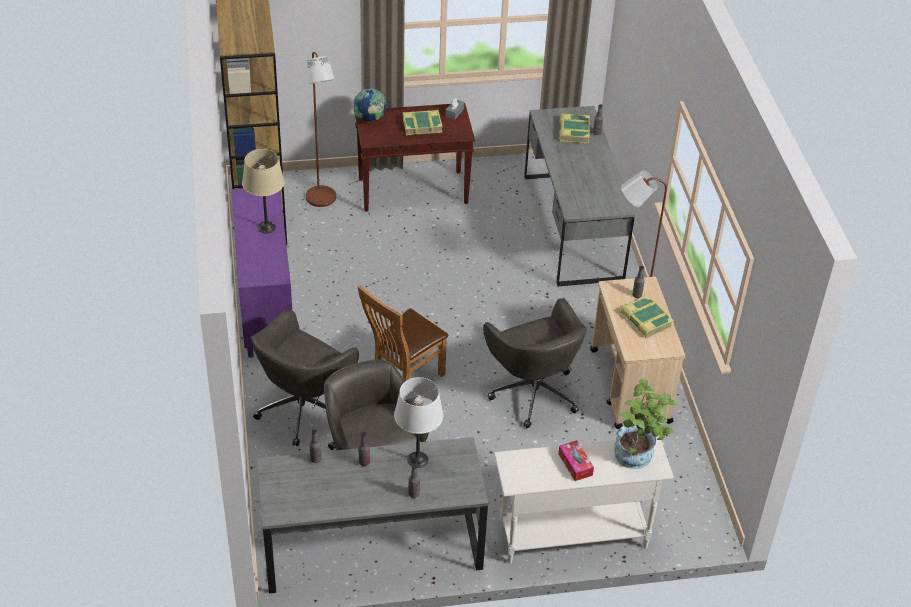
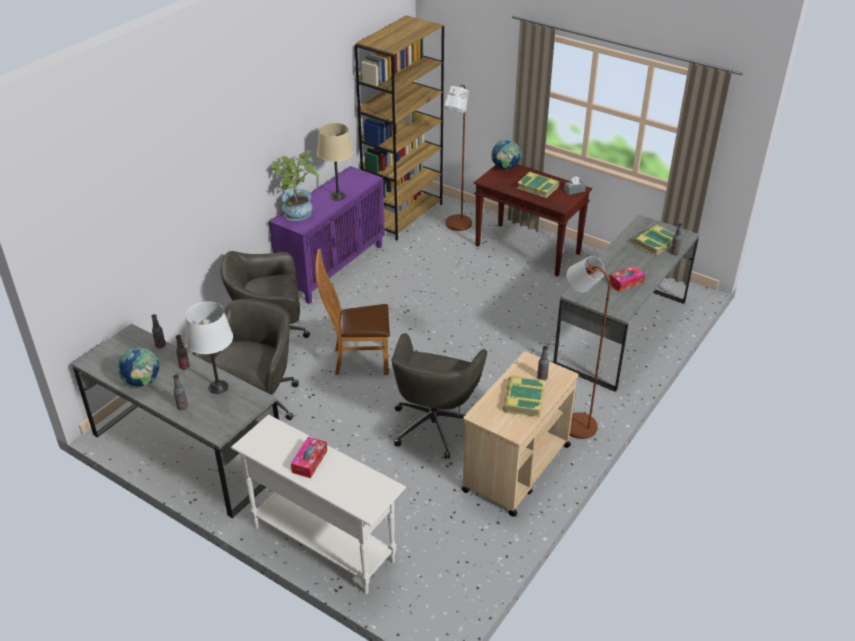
camera: 45 degrees right, 5 degrees down
potted plant [614,378,679,469] -> potted plant moved to [271,150,319,221]
none -> globe [118,347,160,387]
none -> tissue box [609,266,645,292]

